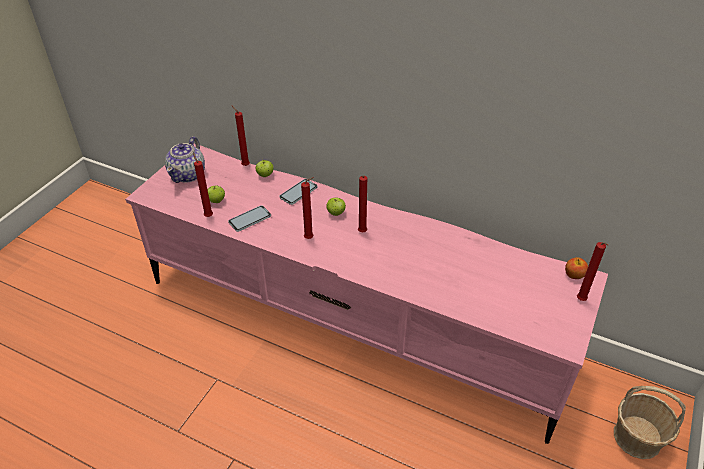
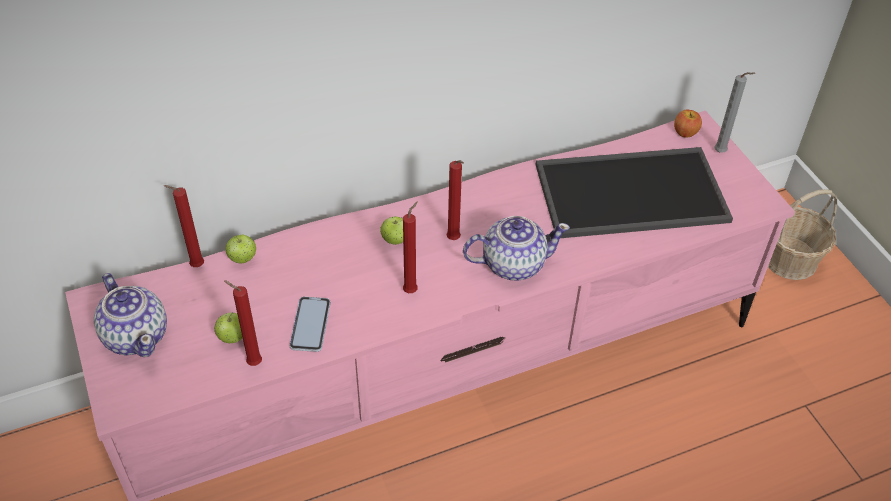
camera: 50 degrees left, 5 degrees up
phone [279,179,318,205] -> none
red candle [577,242,608,301] -> grey candle [714,72,755,153]
none -> teapot [463,216,570,281]
none -> tray [536,147,733,238]

